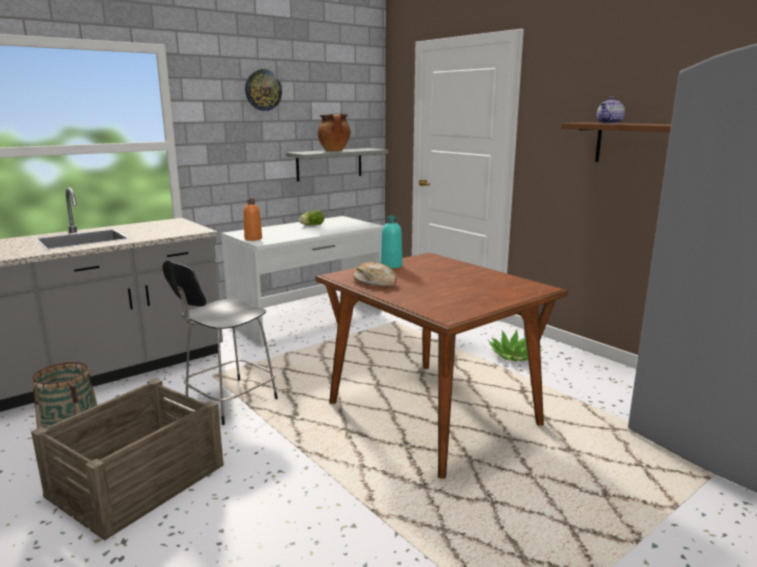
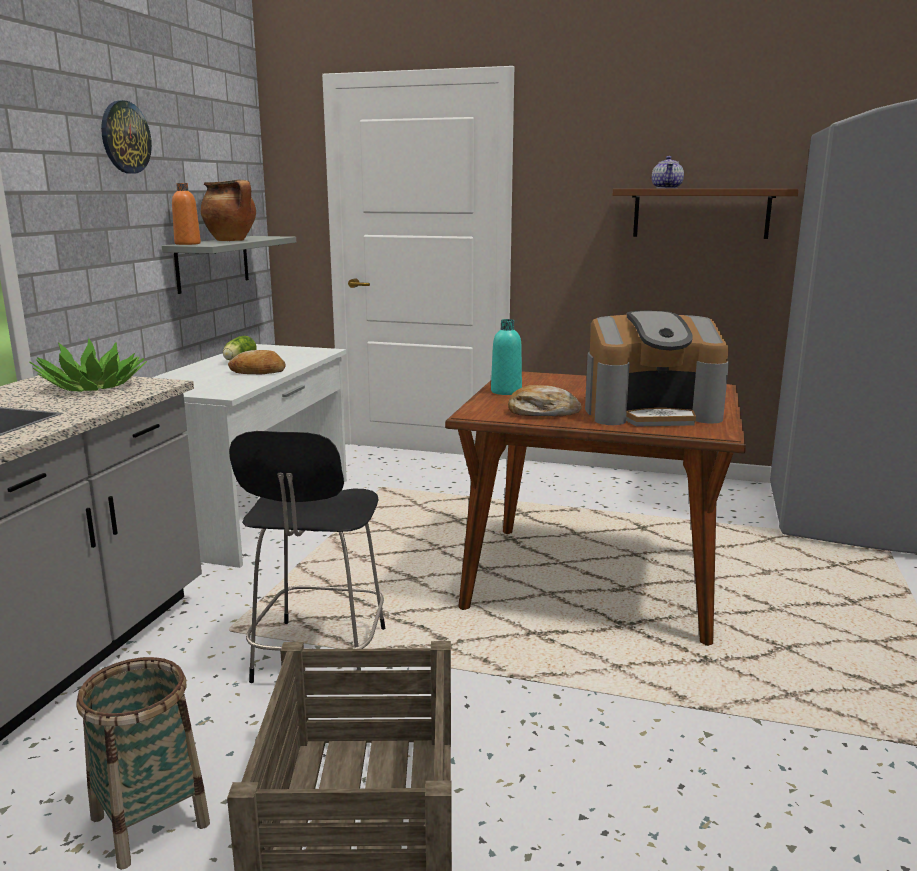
camera: 35 degrees left, 0 degrees up
orange bottle [244,198,262,241] -> orange bottle moved to [172,183,201,245]
potted plant [488,330,543,362] -> potted plant moved to [29,338,147,392]
none -> bread [228,350,285,375]
none -> coffee machine [585,311,729,427]

